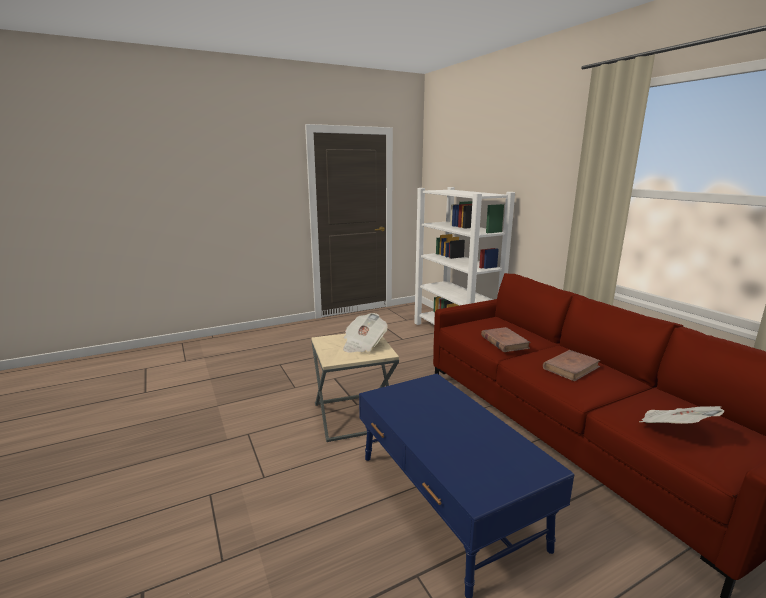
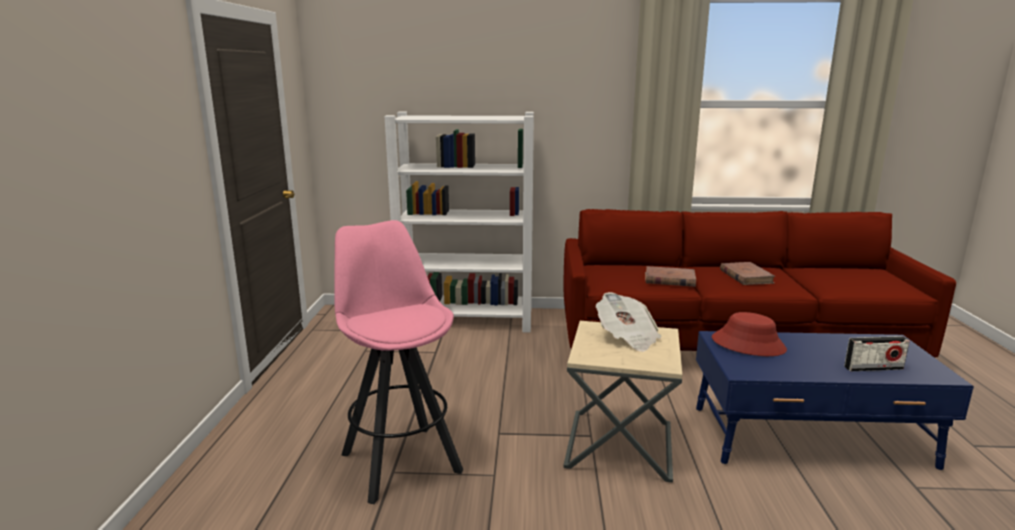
camera: 60 degrees left, 0 degrees up
newspaper [639,406,725,424] -> none
none -> pink stool [334,220,463,504]
none -> red hat [712,312,787,356]
none -> radio [844,336,910,371]

